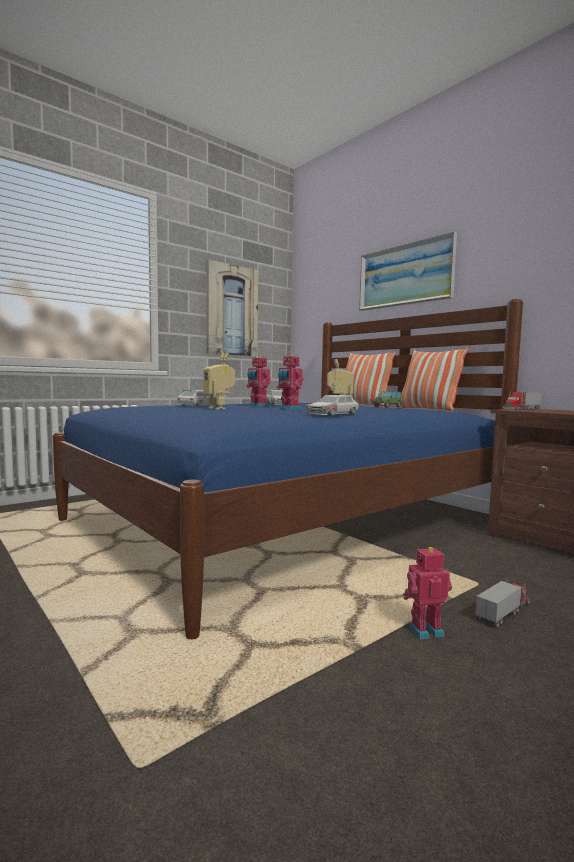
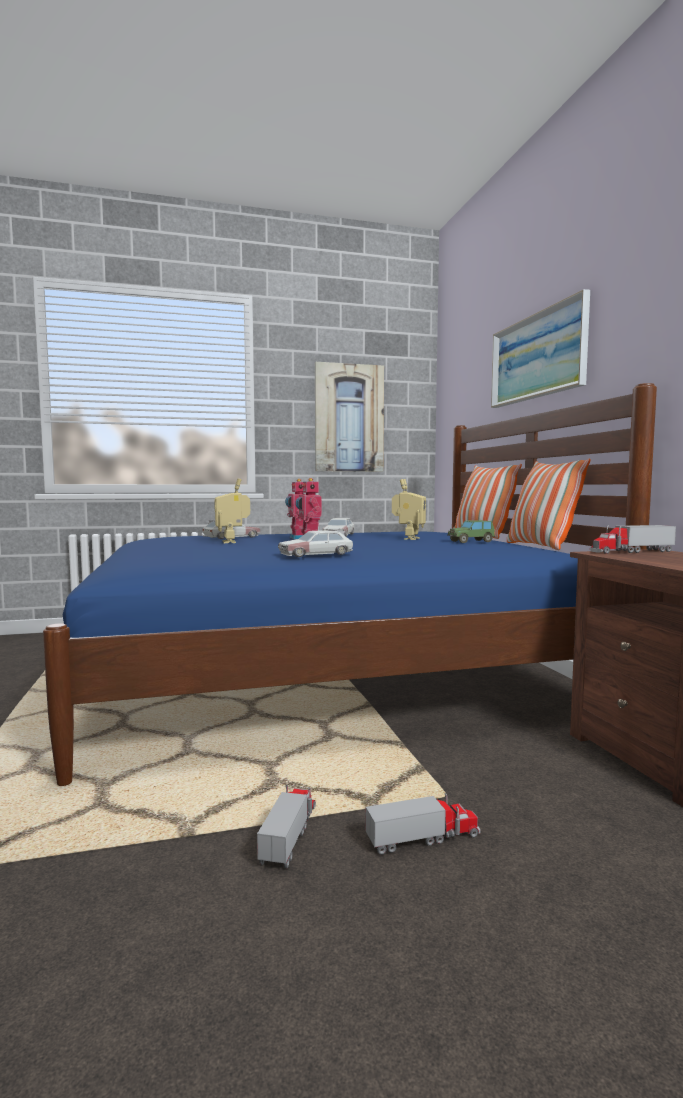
camera: 25 degrees right, 0 degrees up
toy robot [403,547,452,639] -> toy truck [257,785,316,869]

